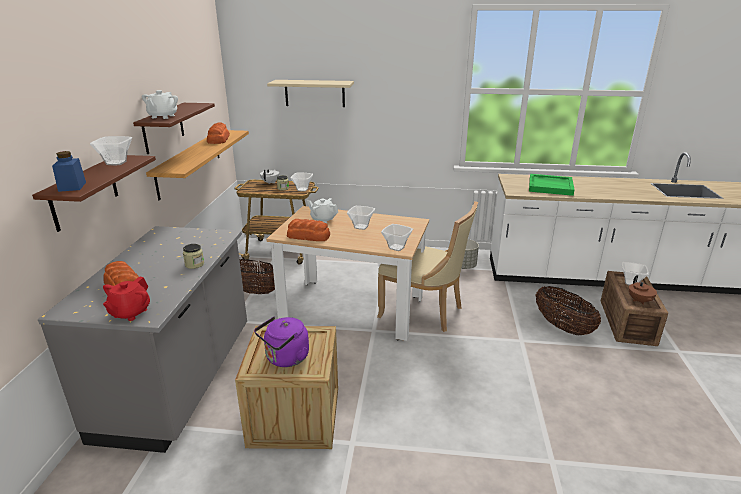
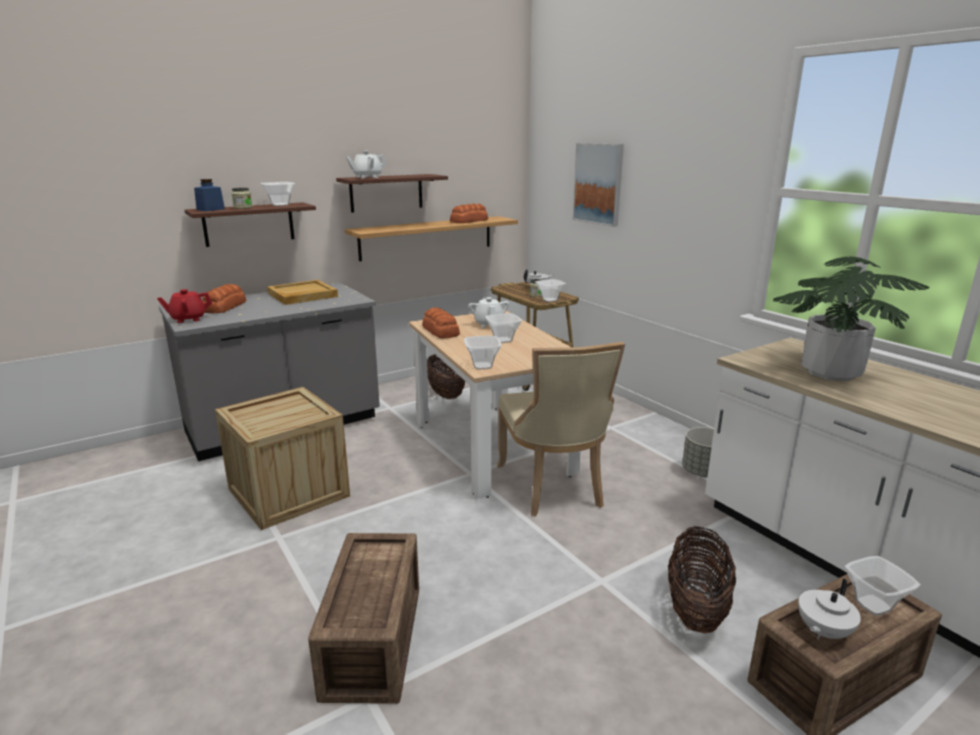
camera: 50 degrees right, 5 degrees down
jar [183,244,204,269] -> jar moved to [231,188,252,209]
purple kettle [254,317,309,367] -> none
beige shelf [267,80,354,107] -> picture [573,143,624,227]
green tray [529,174,574,196] -> potted plant [773,257,930,381]
brown teapot [629,275,657,304] -> white teapot [798,579,861,639]
none -> beige tray [267,280,338,305]
none -> crate [308,533,419,704]

